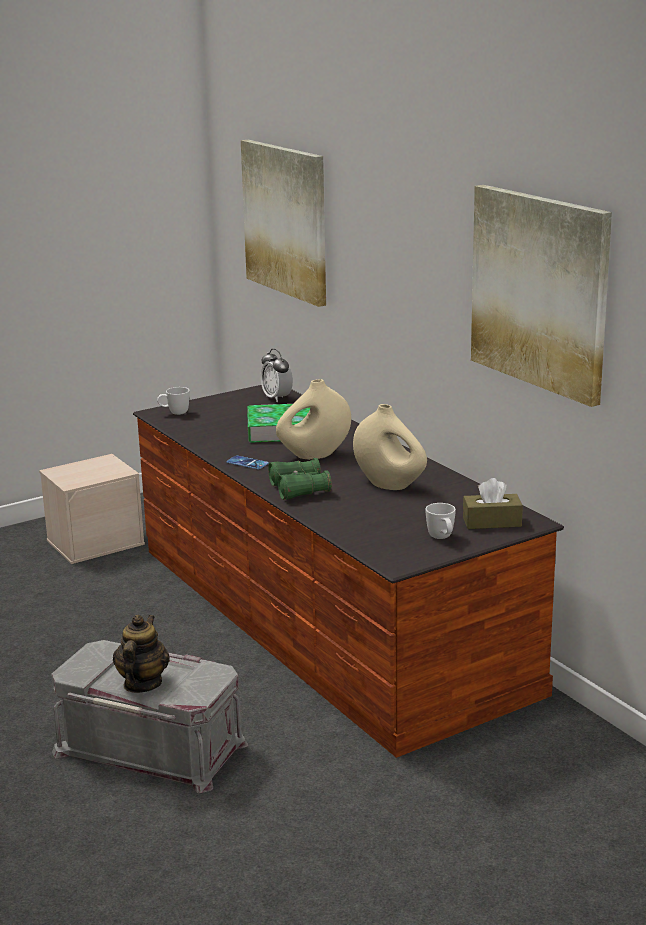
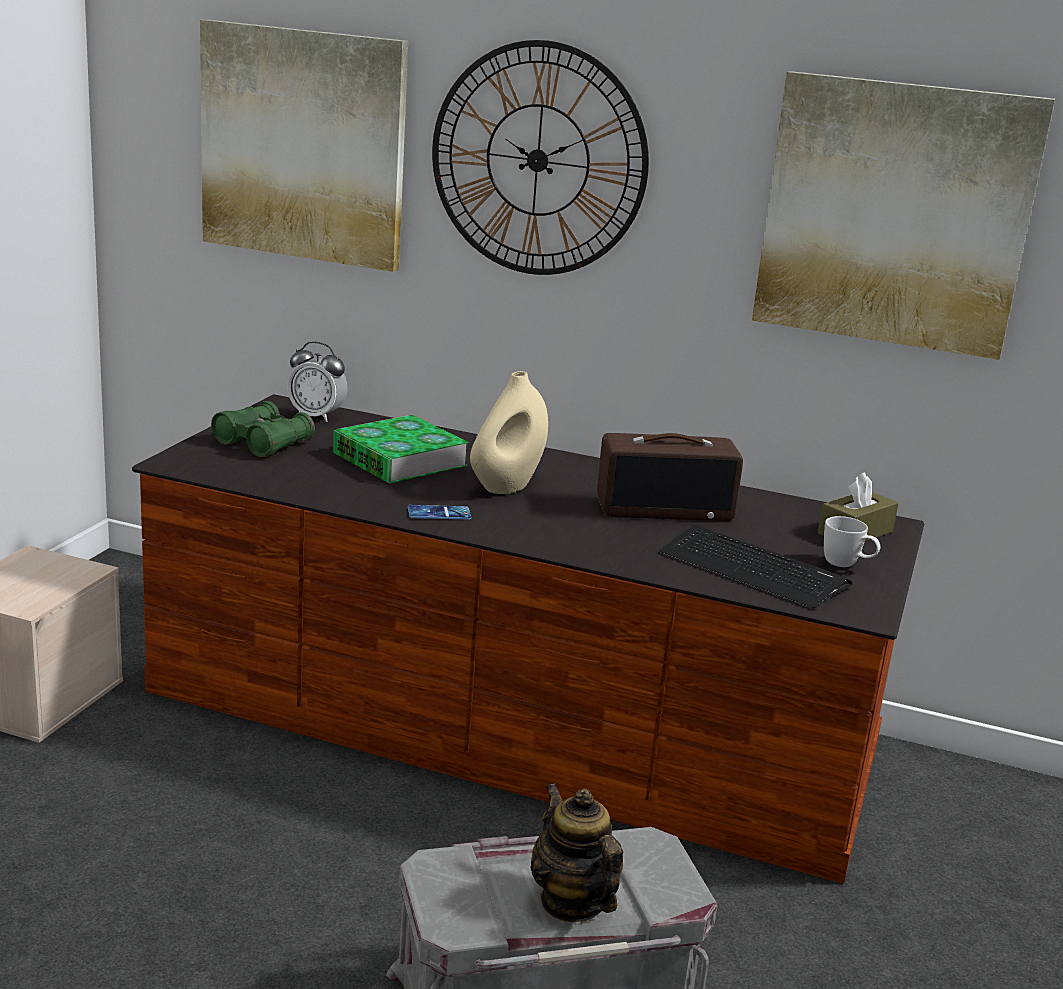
camera: 40 degrees left, 0 degrees up
white mug [157,387,190,415] -> none
green binoculars [268,458,332,500] -> green binoculars moved to [211,401,315,457]
beige vase [353,404,427,490] -> radio [597,433,743,521]
none -> wall clock [432,40,649,275]
none -> keyboard [659,525,853,609]

